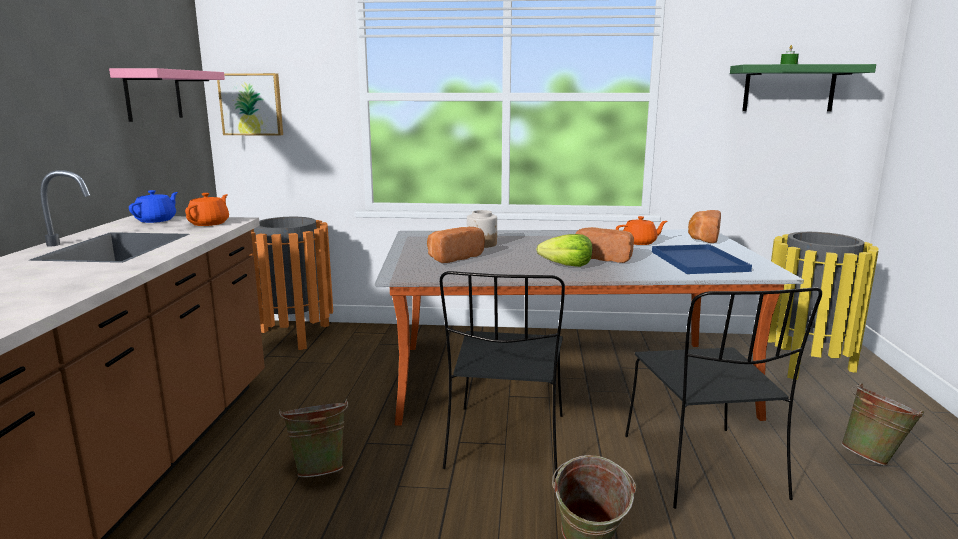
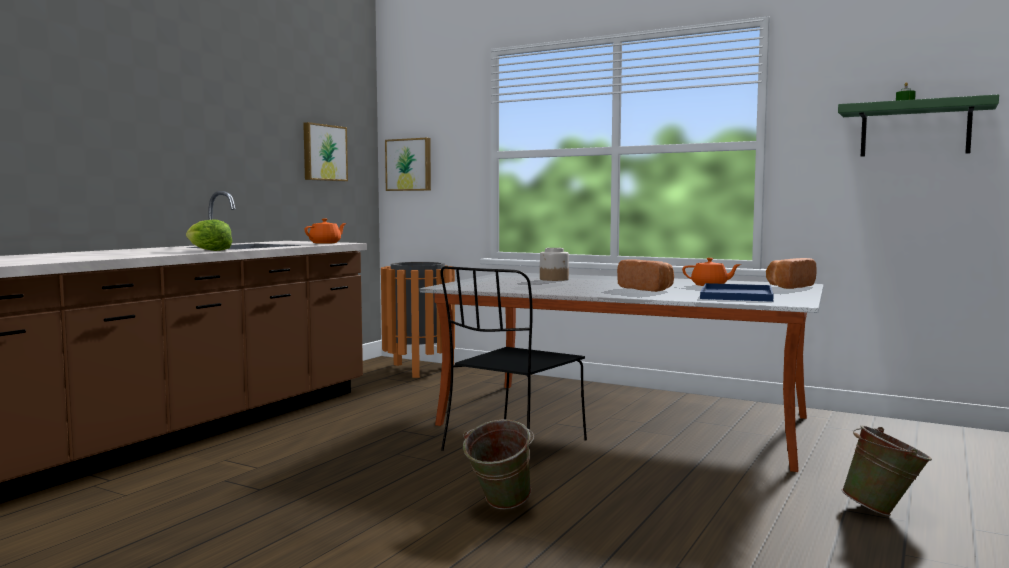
camera: 25 degrees right, 10 degrees down
pink shelf [109,68,225,122] -> picture [303,122,348,181]
blue teapot [129,190,178,223] -> none
green bucket [279,399,348,477] -> none
bread [427,227,485,263] -> none
lettuce [536,234,592,267] -> lettuce moved to [186,219,233,251]
black chair [625,287,822,509] -> none
yellow trash can [768,232,879,379] -> none

